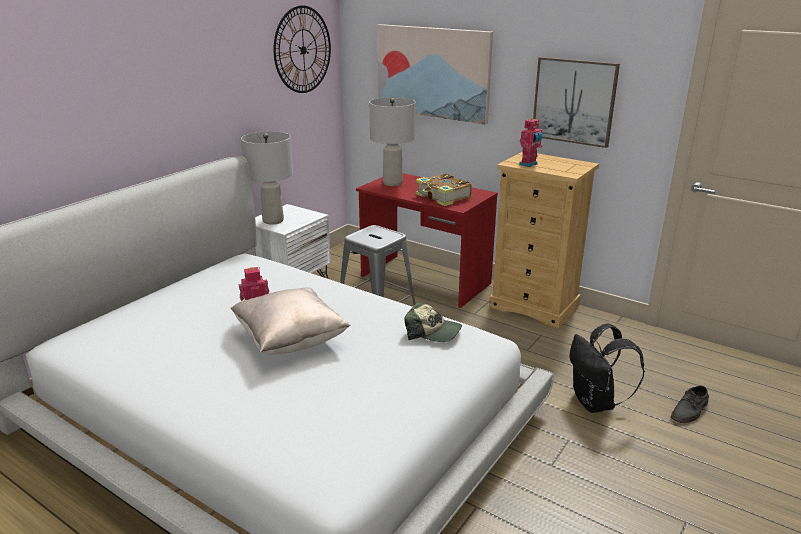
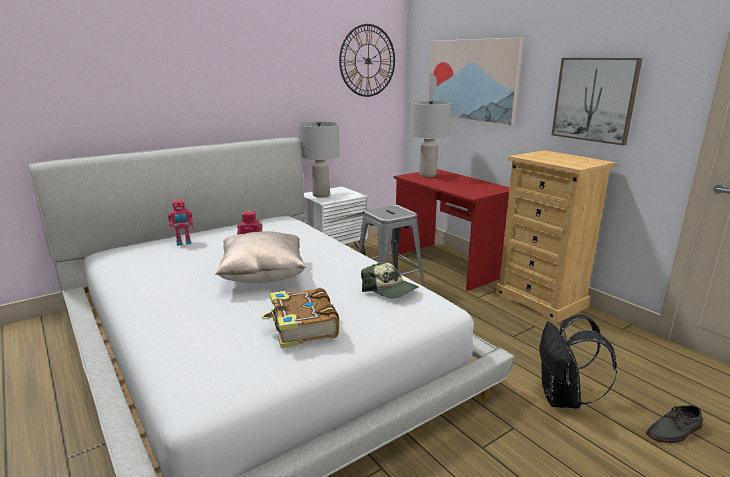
camera: 20 degrees right, 5 degrees down
book [416,173,472,206] -> book moved to [262,287,339,348]
toy robot [519,117,543,167] -> toy robot moved to [168,199,193,246]

